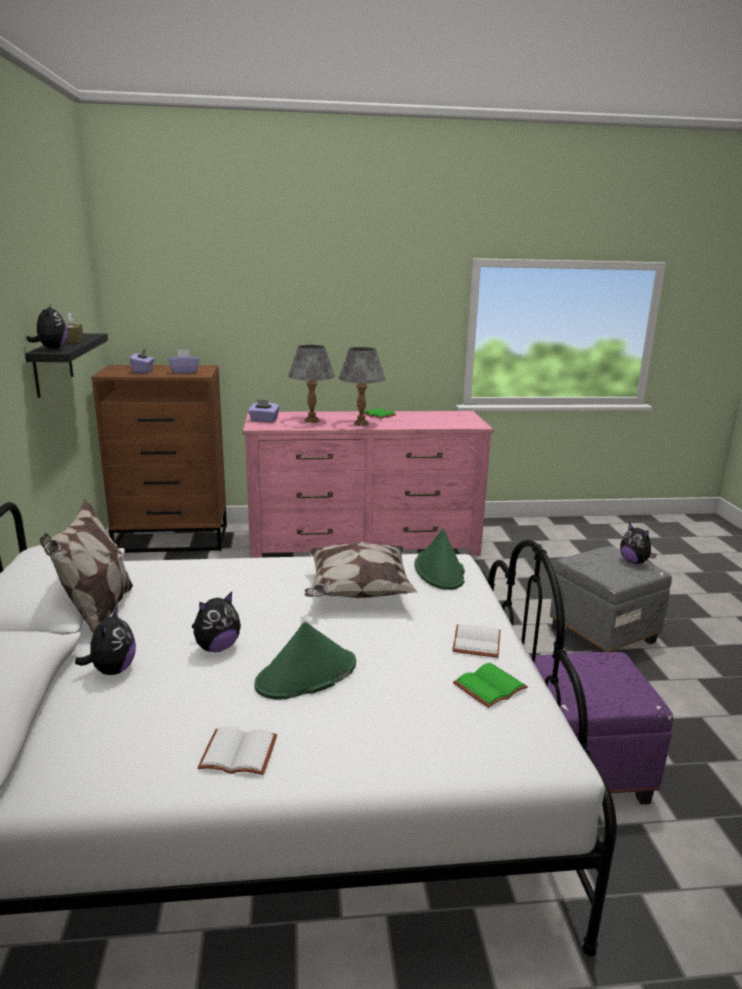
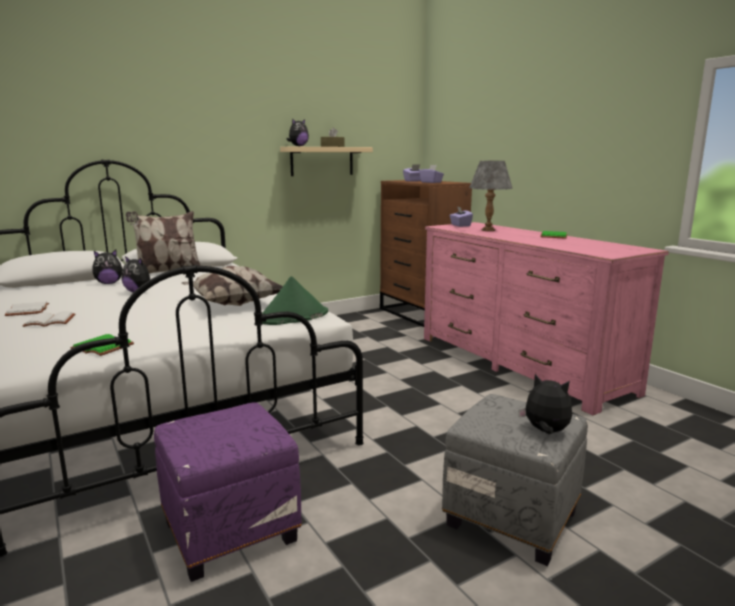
camera: 65 degrees right, 5 degrees down
black shelf [25,333,108,398] -> beige shelf [280,147,373,176]
green hat [254,622,356,700] -> none
grey table lamp [338,347,385,426] -> none
white book [452,624,500,658] -> white book moved to [23,311,75,327]
plush toy [620,523,657,564] -> plush toy turned 90 degrees clockwise [518,374,572,434]

